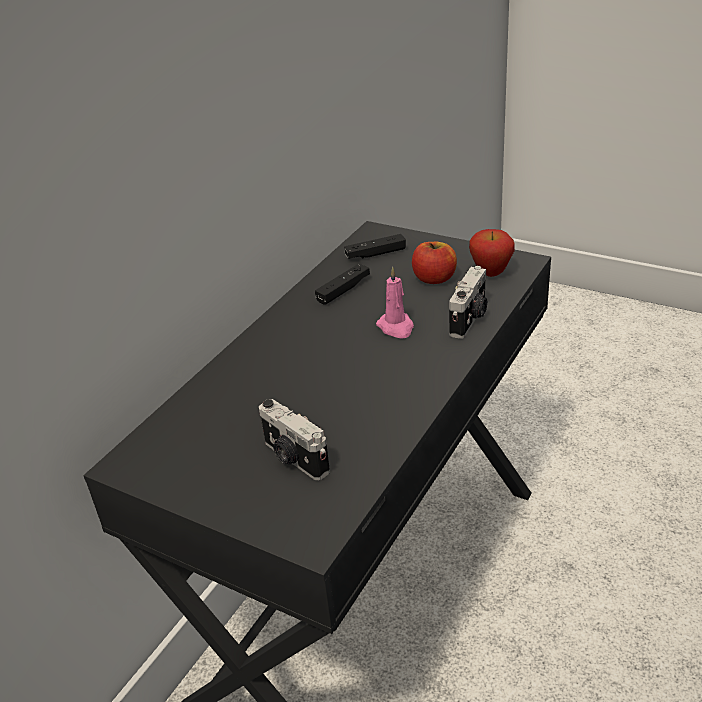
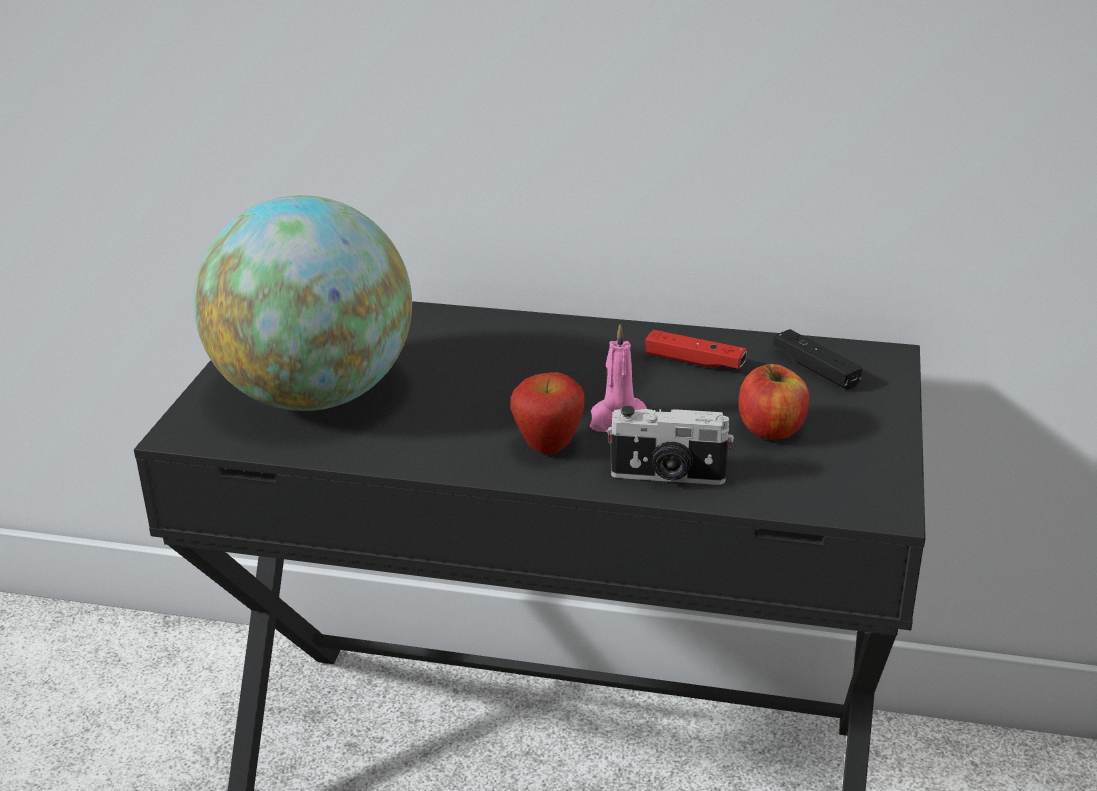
camera: 70 degrees right, 5 degrees down
camera [259,399,330,480] -> globe [194,195,412,411]
black game controller [315,264,370,305] -> red game controller [645,330,746,369]
apple [469,229,515,277] -> apple moved to [510,372,584,455]

